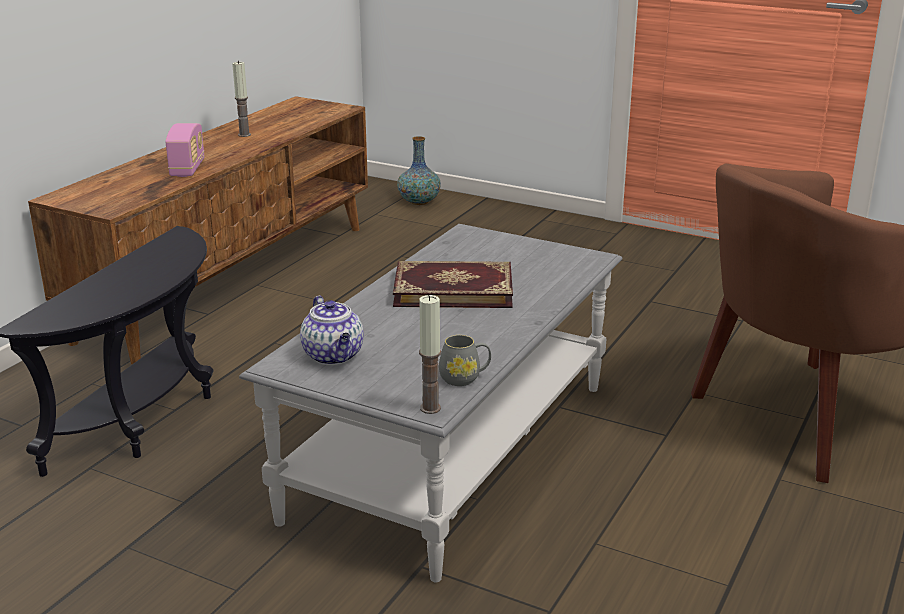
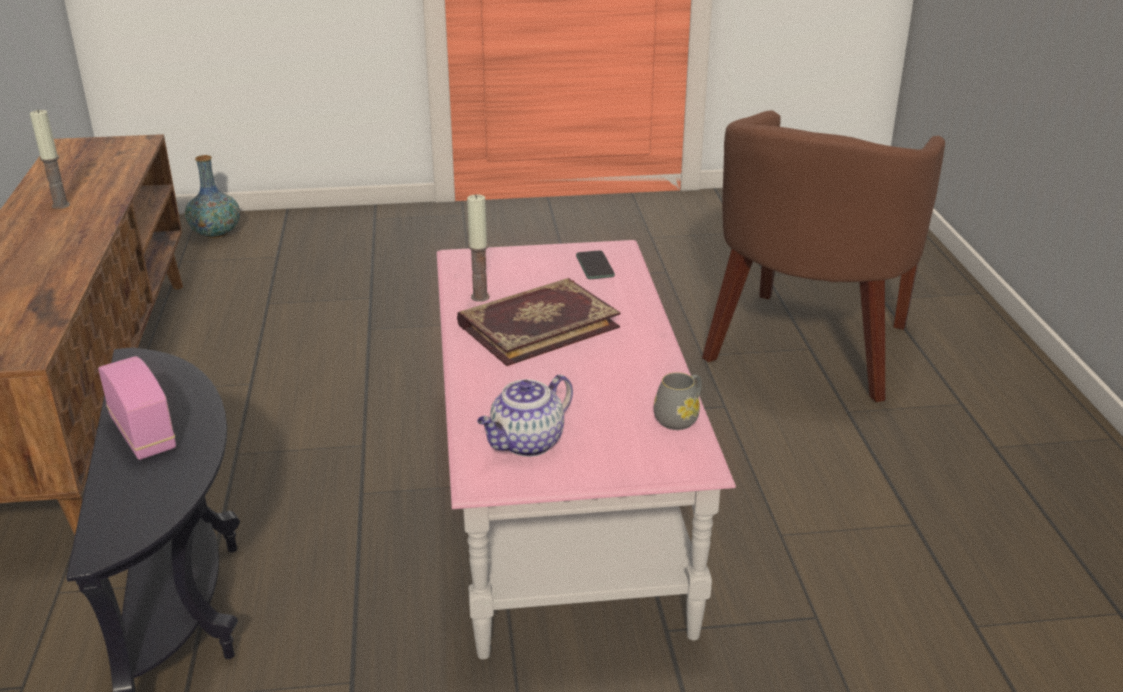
camera: 35 degrees left, 5 degrees up
radio [165,123,205,177] -> radio moved to [98,356,176,460]
grey coffee table [239,224,622,582] -> pink coffee table [437,240,736,659]
teapot [300,296,364,365] -> teapot turned 105 degrees clockwise [477,375,573,457]
candle [419,295,441,414] -> candle moved to [467,194,490,302]
none -> phone [576,250,615,279]

